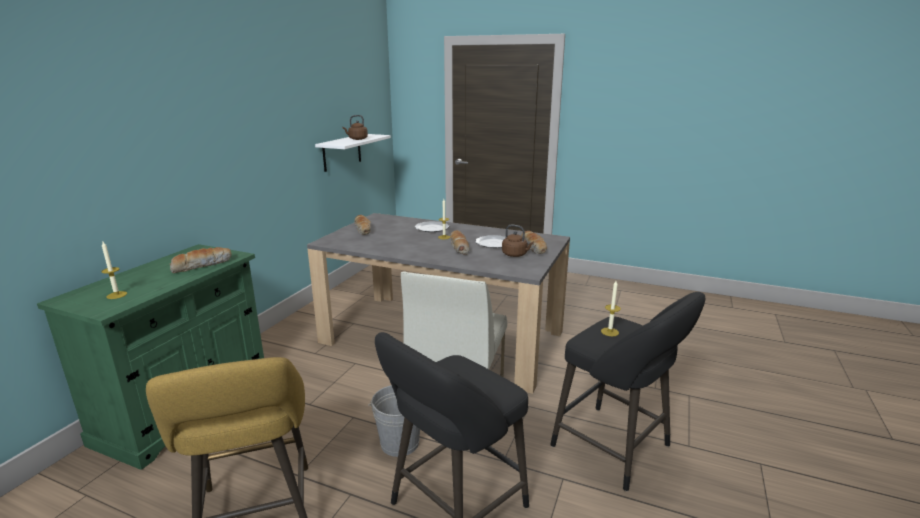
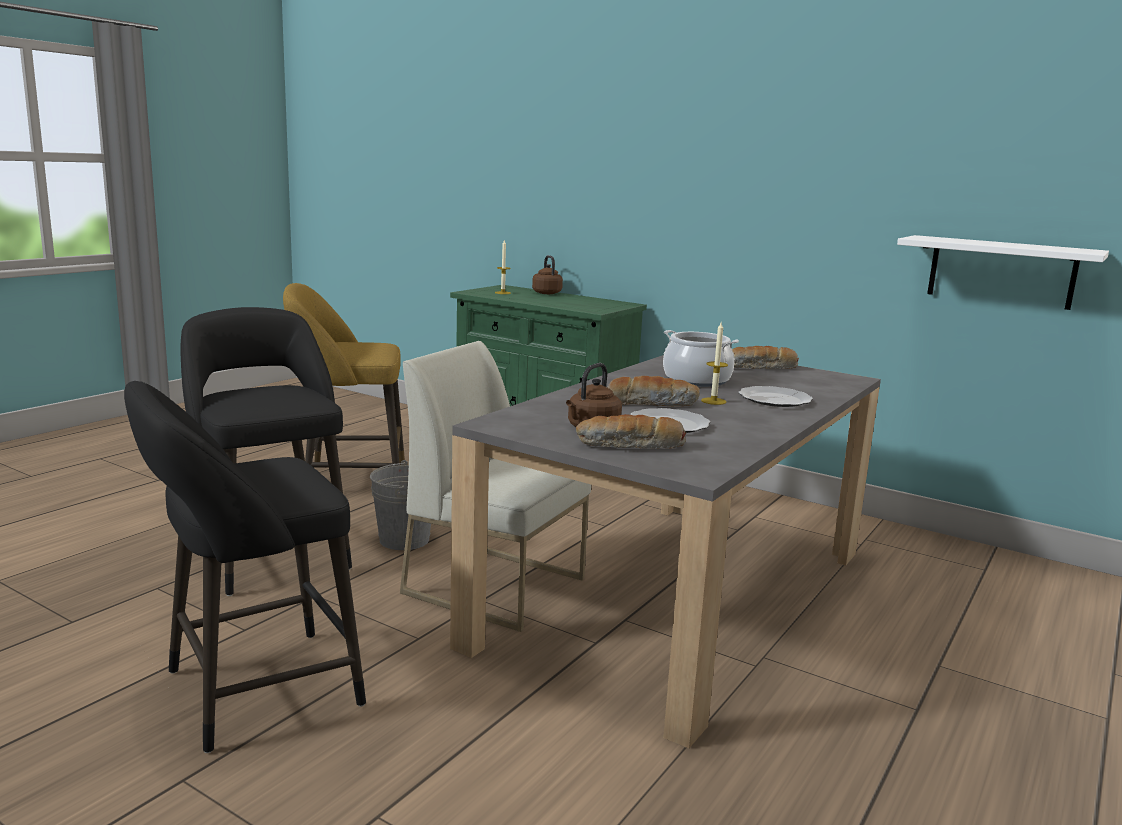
camera: 100 degrees right, 5 degrees down
bread [170,247,232,273] -> none
brown kettle [342,115,368,140] -> brown kettle moved to [532,255,563,294]
candle [601,281,621,337] -> none
none -> cooking pot [663,330,739,387]

